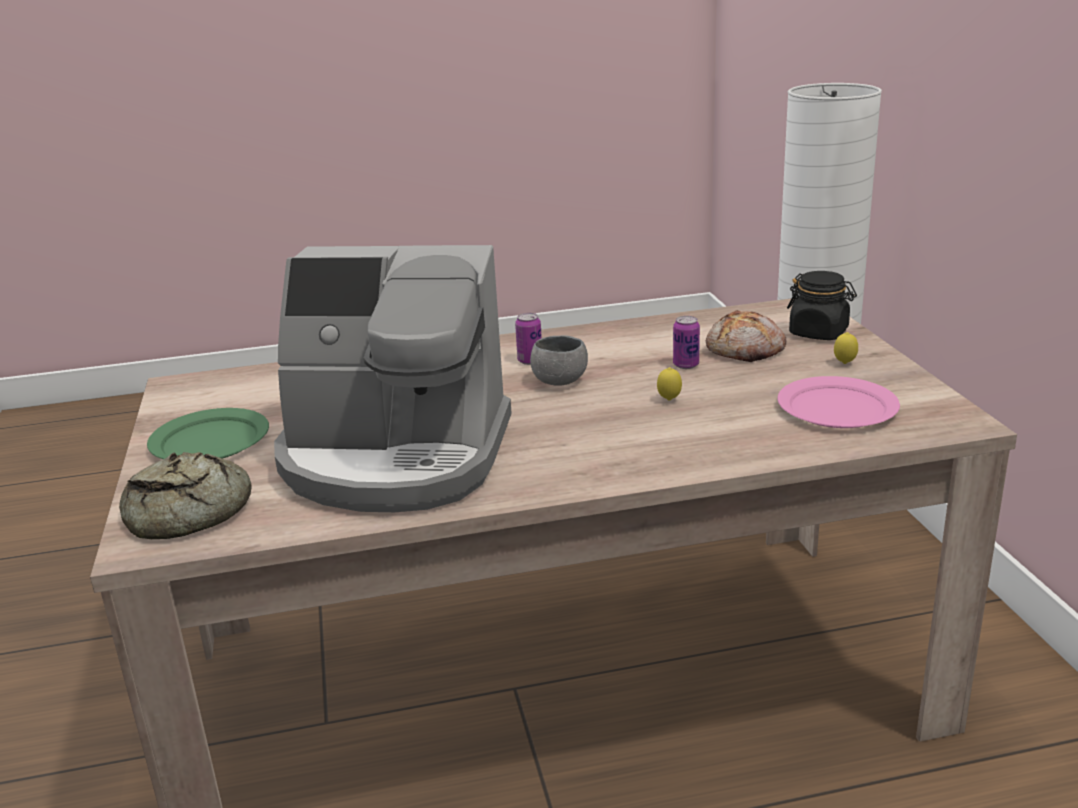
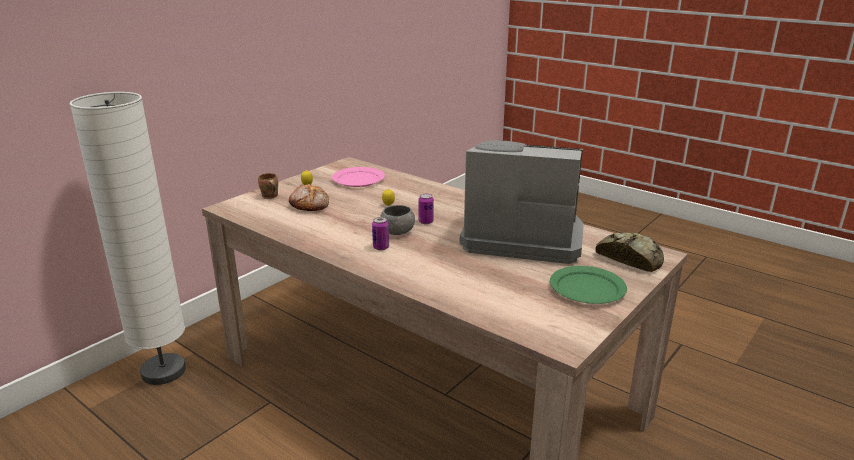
camera: 130 degrees left, 0 degrees up
coffee machine [274,245,512,512] -> coffee machine turned 45 degrees counterclockwise [459,140,584,264]
can [673,316,700,369] -> can moved to [418,194,434,224]
black jar [787,271,857,340] -> brown mug [258,173,278,199]

